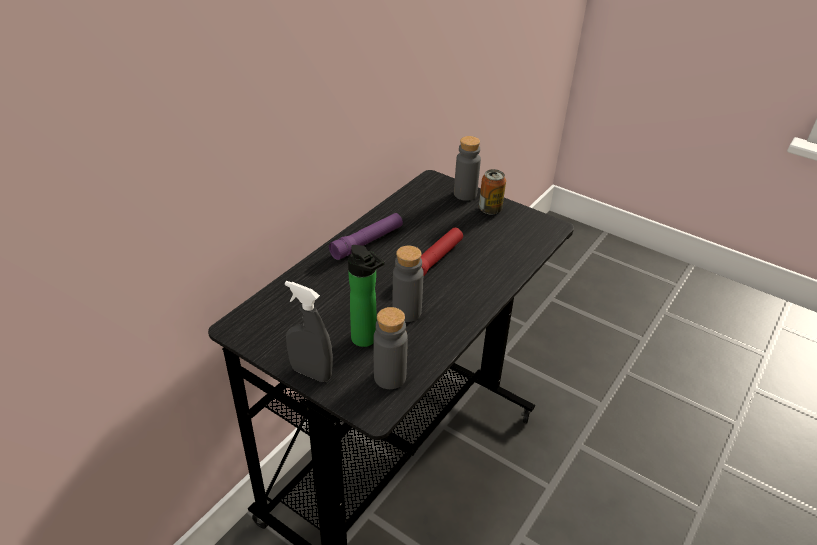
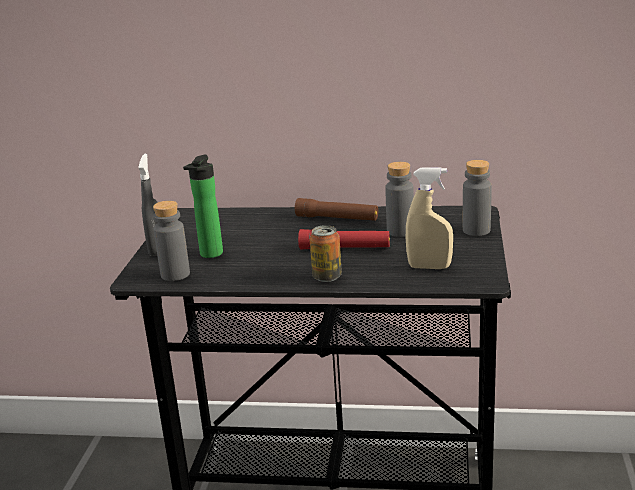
camera: 65 degrees right, 15 degrees down
purple flashlight [329,213,403,260] -> brown flashlight [295,198,378,221]
grey bottle [392,246,423,322] -> grey bottle moved to [385,162,414,237]
can [479,169,506,215] -> can moved to [309,225,342,282]
none -> beige spray bottle [406,167,453,269]

